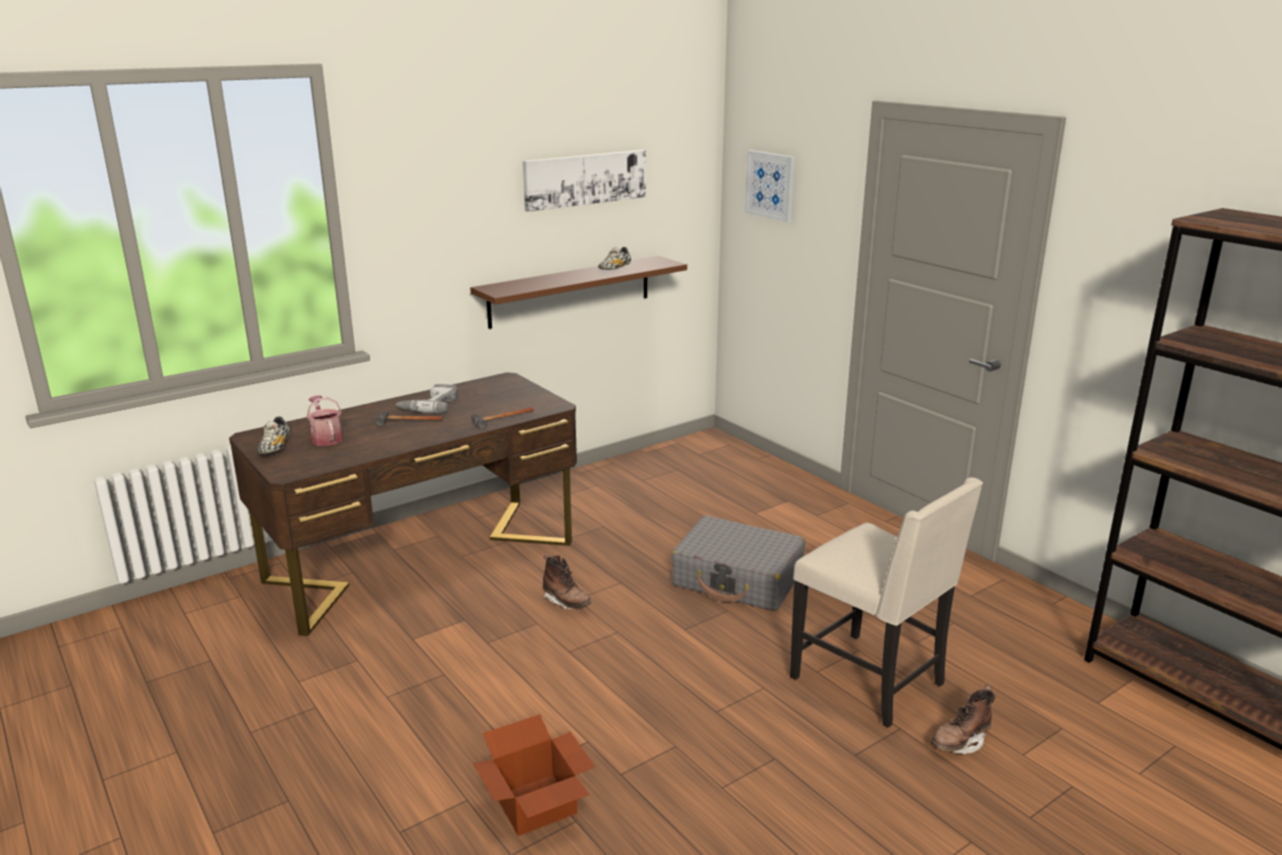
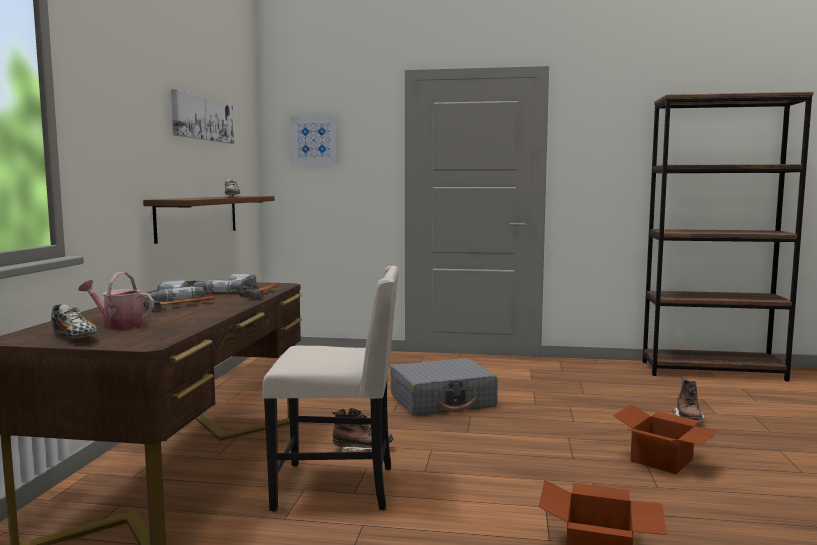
camera: 45 degrees left, 15 degrees down
beige chair [790,477,983,728] -> beige chair moved to [263,266,399,512]
none -> power drill [193,273,256,292]
none -> cardboard box [613,404,718,474]

